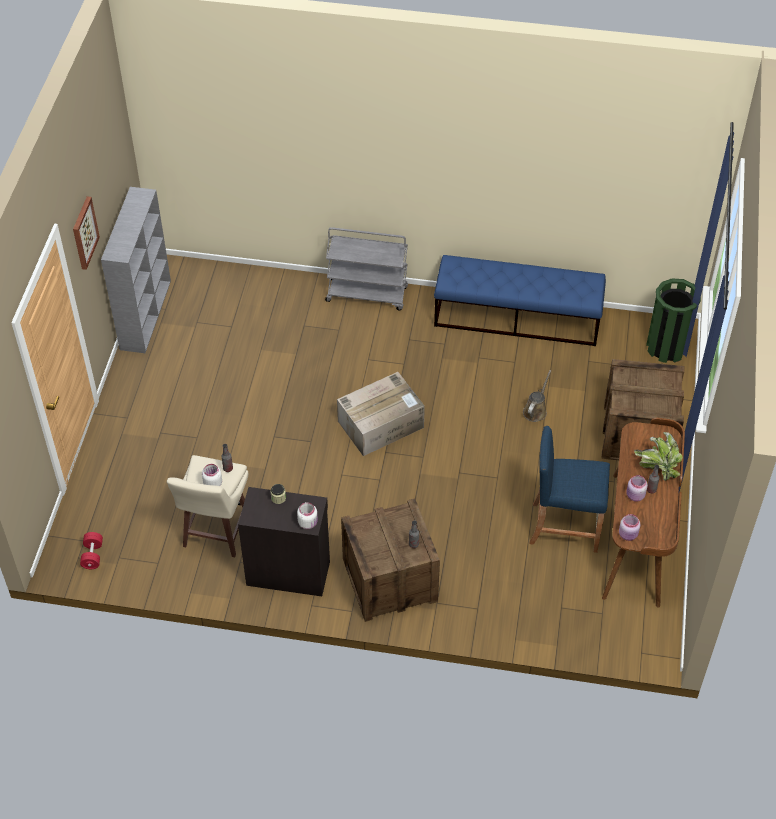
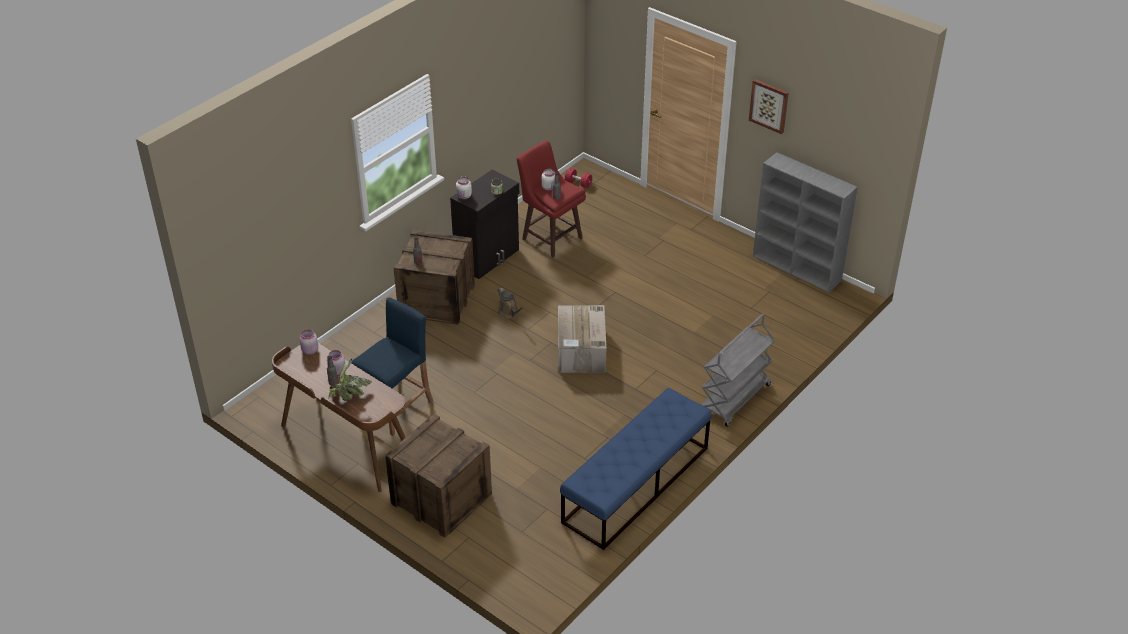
camera: 120 degrees right, 10 degrees down
beige stool [167,455,248,557] -> red stool [517,140,586,258]
brown watering can [523,370,551,422] -> brown watering can moved to [498,288,524,319]
green trash can [646,278,701,363] -> none

